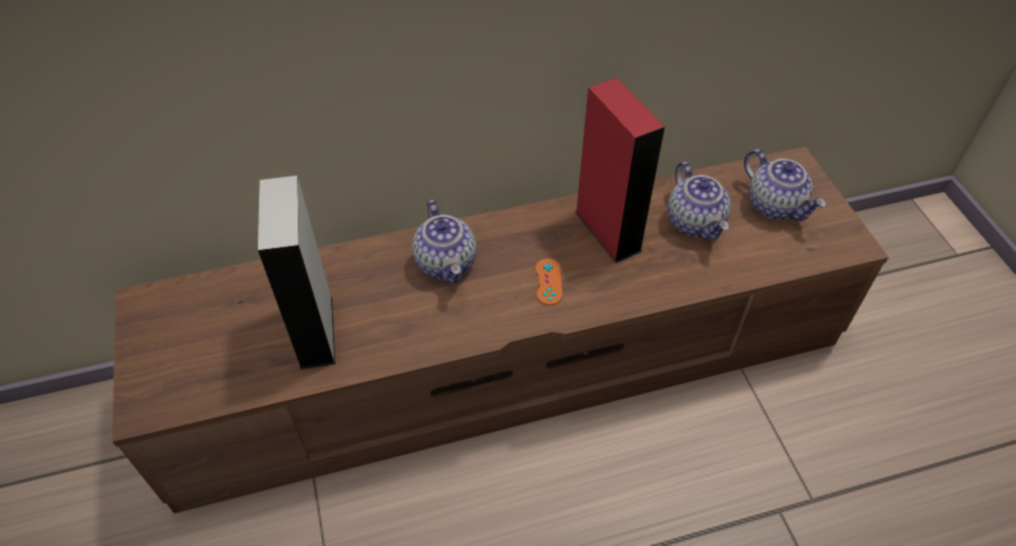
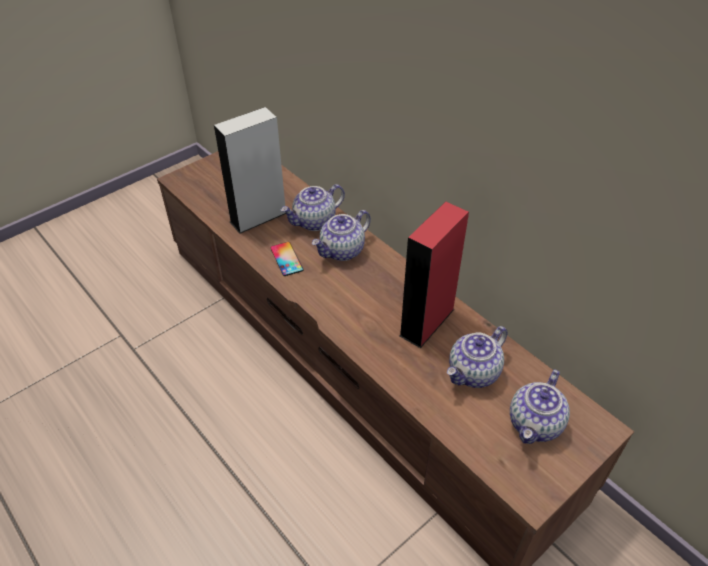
camera: 65 degrees right, 5 degrees down
orange game controller [535,258,562,305] -> none
none -> phone [270,242,304,276]
none -> teapot [281,184,345,231]

